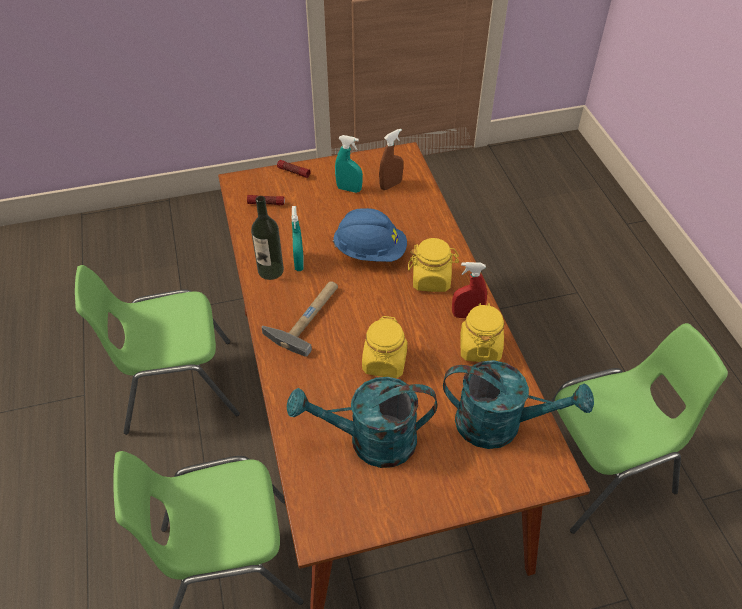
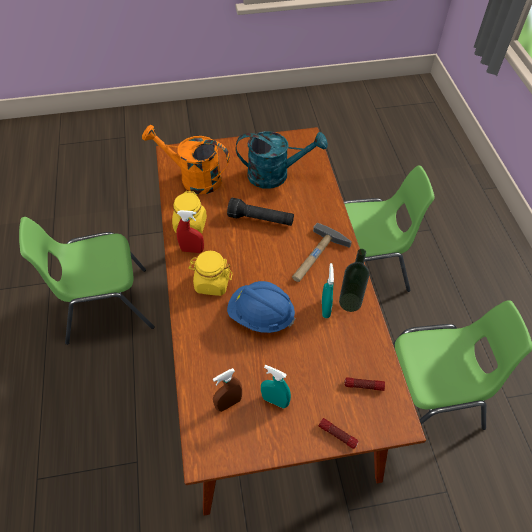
camera: 175 degrees left, 5 degrees up
yellow jar [362,316,408,378] -> black flashlight [227,198,294,226]
turquoise watering can [443,360,594,449] -> orange watering can [142,125,230,194]

